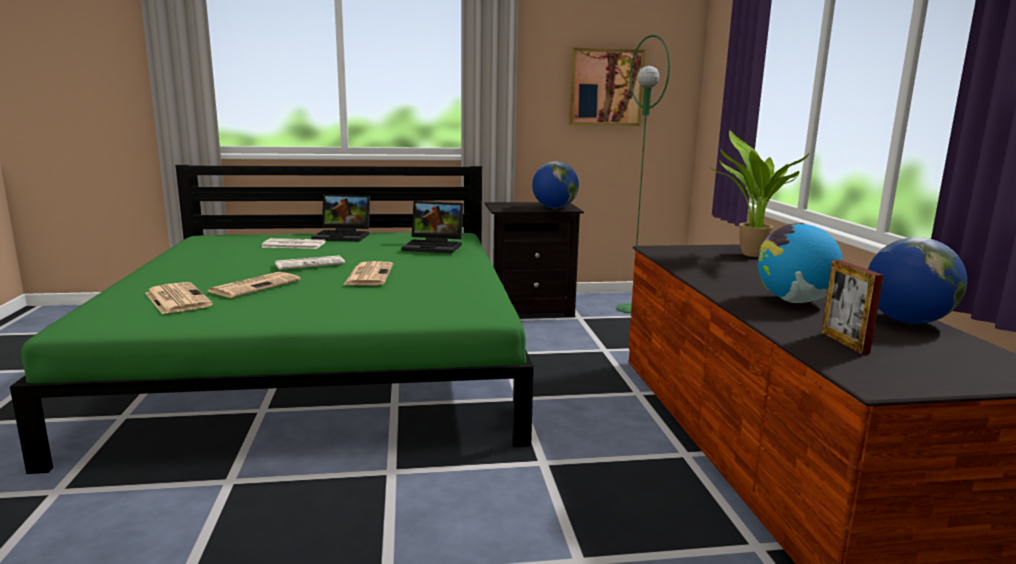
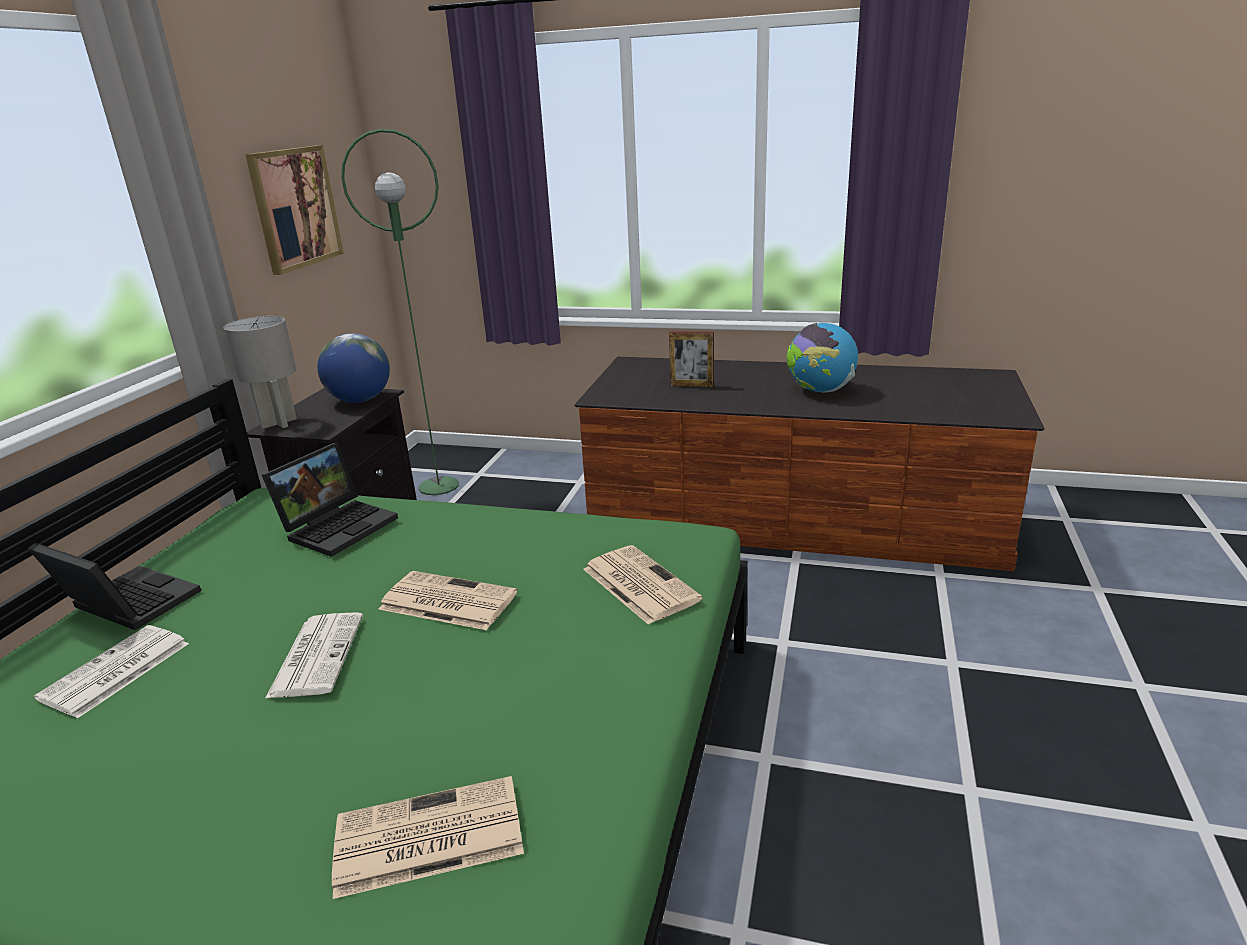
camera: 65 degrees left, 10 degrees up
newspaper [208,272,300,298] -> newspaper moved to [583,545,702,625]
laptop [311,194,370,242] -> laptop turned 90 degrees counterclockwise [27,543,201,630]
potted plant [708,130,809,257] -> none
picture frame [821,260,884,355] -> picture frame moved to [669,331,714,387]
globe [868,237,967,324] -> none
none -> grey table lamp [223,316,297,429]

